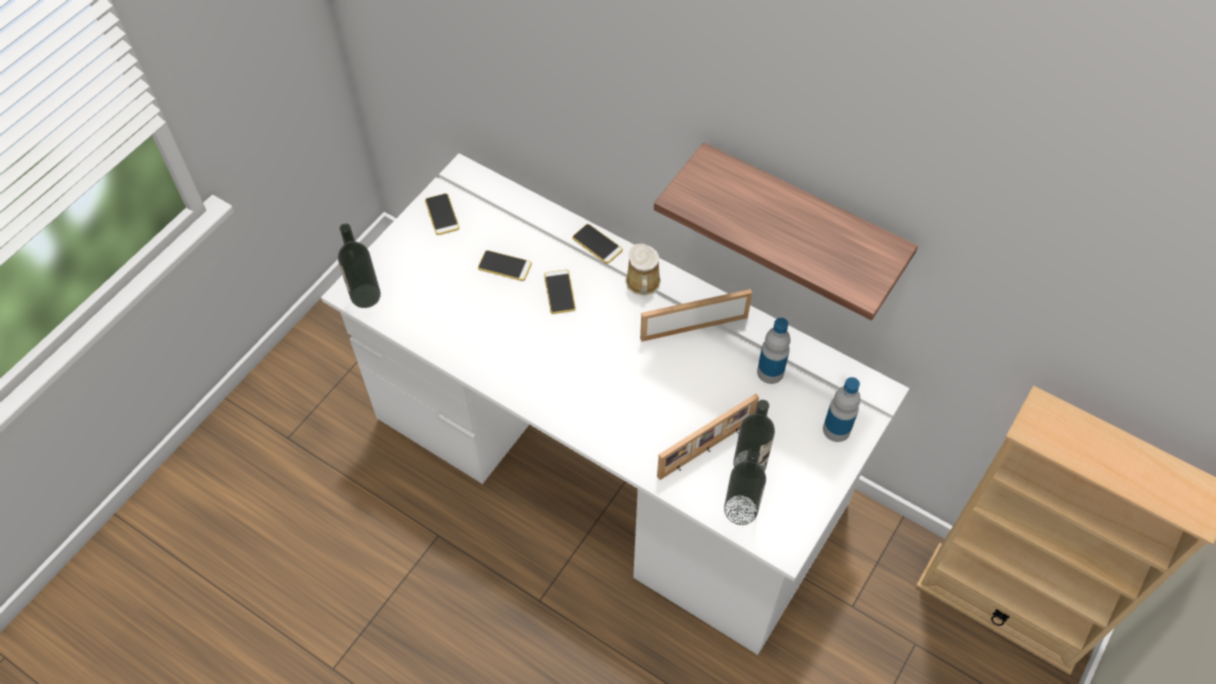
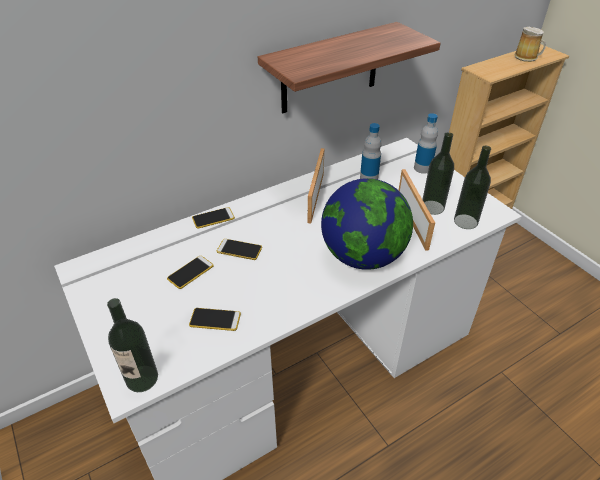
camera: 65 degrees left, 15 degrees down
phone [425,193,459,235] -> phone moved to [189,308,241,331]
mug [625,244,661,296] -> mug moved to [514,27,546,62]
none -> globe [321,178,413,270]

